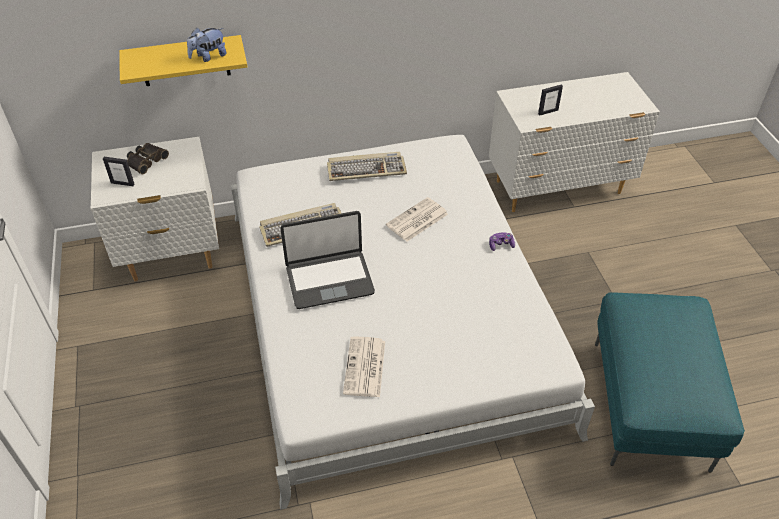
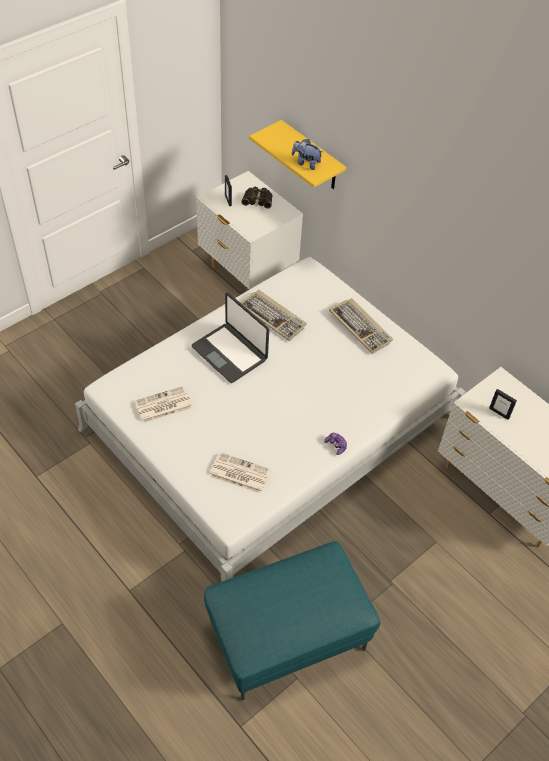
camera: 60 degrees right, 5 degrees up
newspaper [386,197,448,242] -> newspaper moved to [209,452,271,494]

